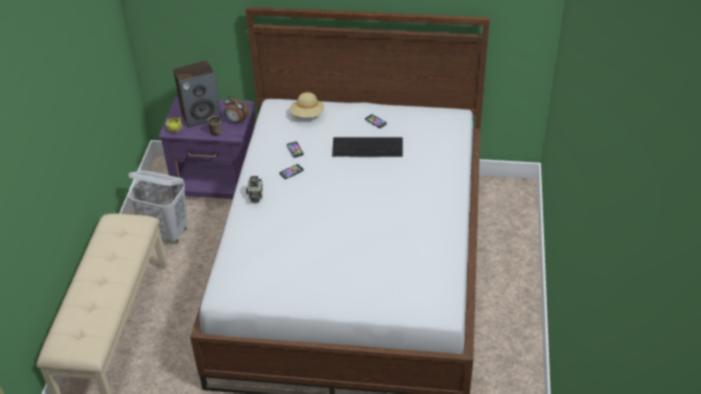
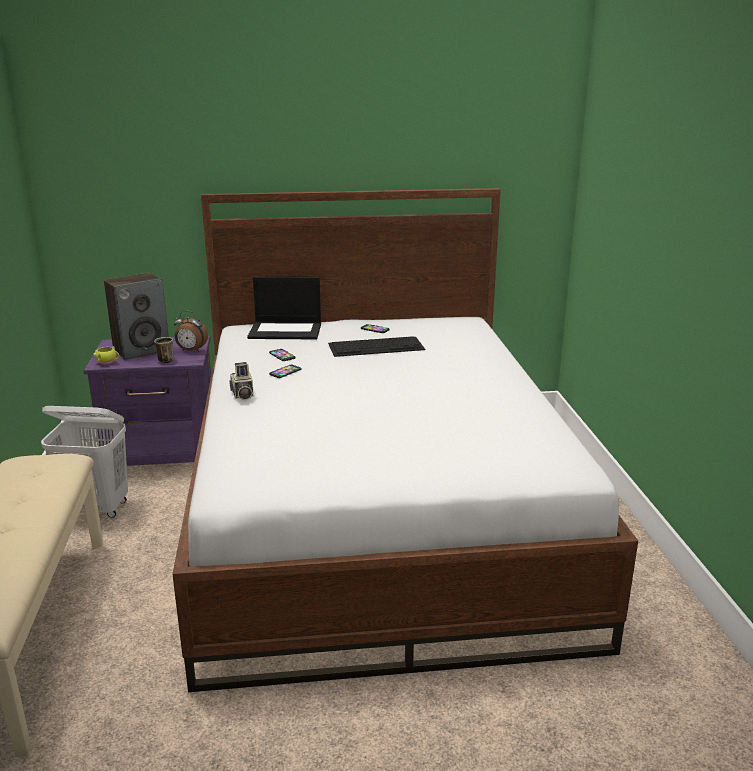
camera: 15 degrees left, 20 degrees down
beige hat [290,92,324,118] -> laptop [247,277,321,339]

